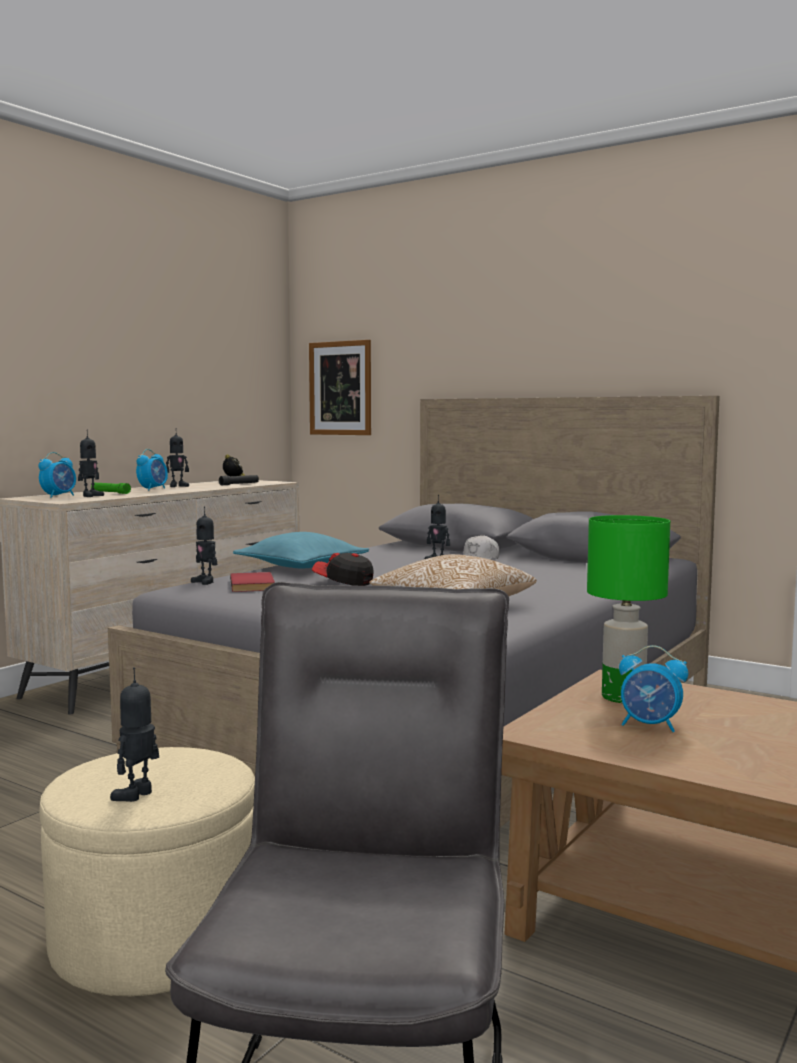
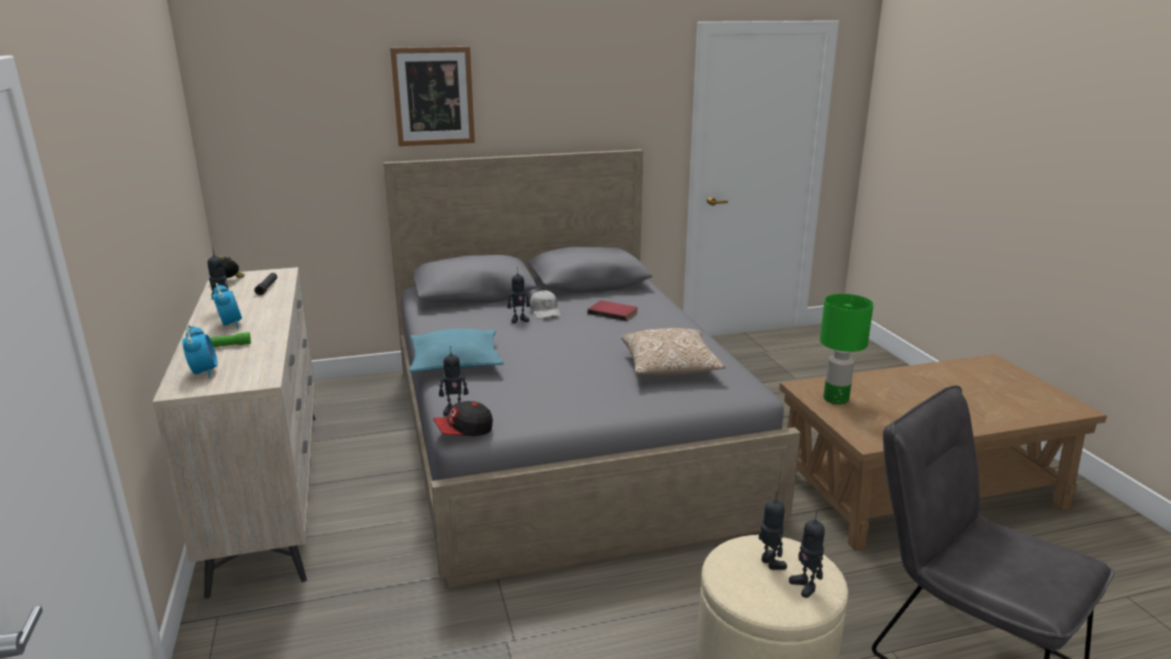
camera: 50 degrees left, 15 degrees up
toy robot [78,430,104,497] -> toy robot moved to [758,491,787,570]
red book [230,572,275,592] -> red book moved to [588,301,638,321]
picture [309,340,371,435] -> picture moved to [390,46,475,146]
cap [312,553,374,586] -> cap moved to [433,401,493,436]
alarm clock [619,645,688,732] -> none

